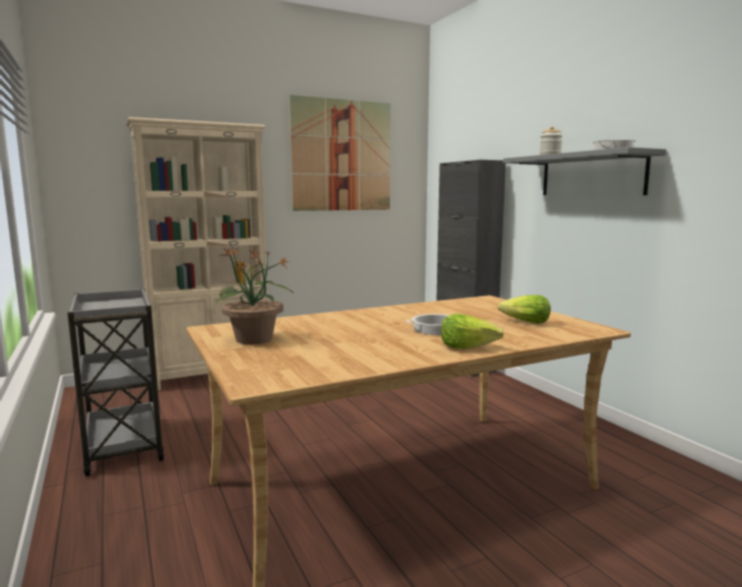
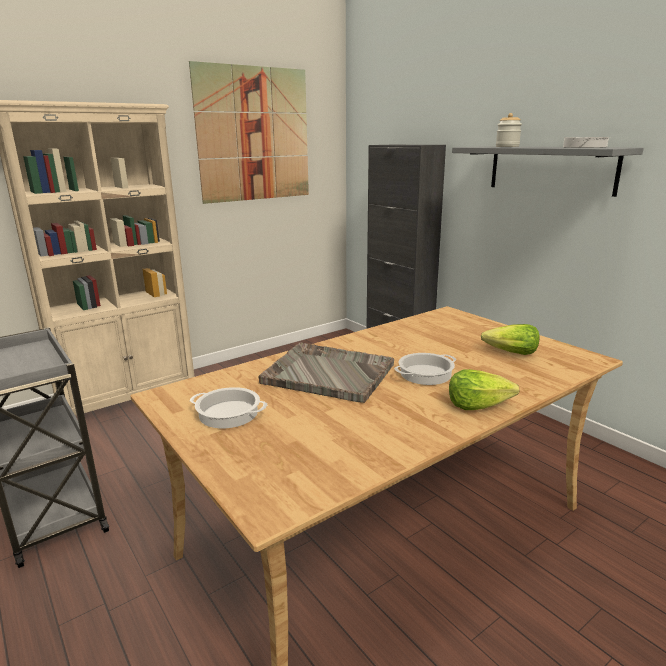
camera: 10 degrees left, 10 degrees up
potted plant [216,248,294,344] -> cooking pot [190,387,267,428]
none -> grey tray [258,342,394,403]

